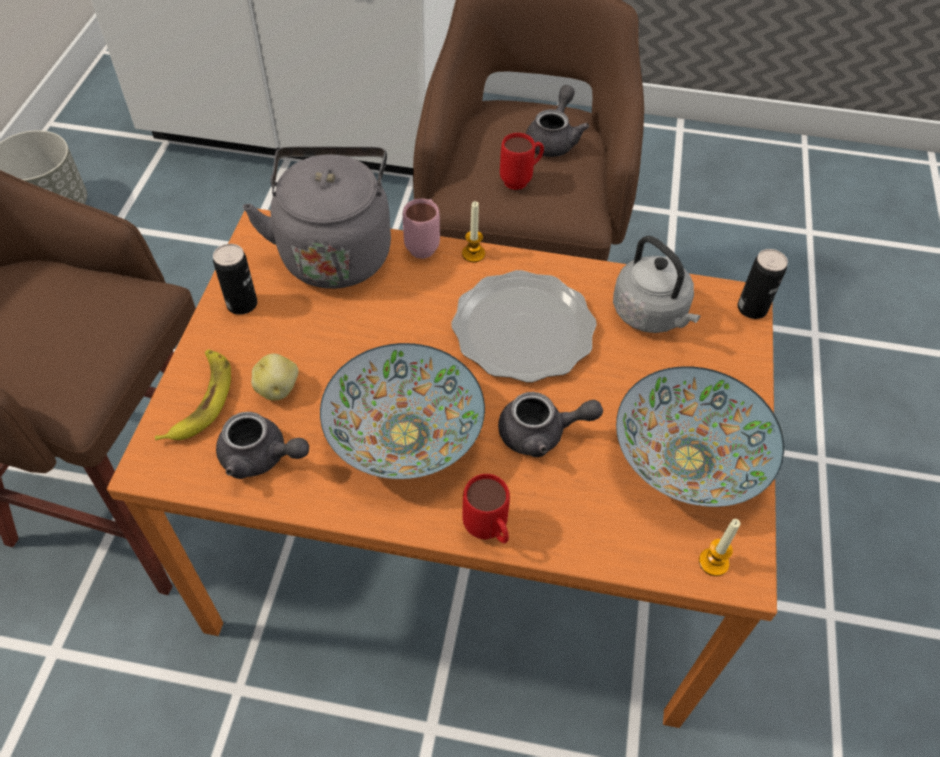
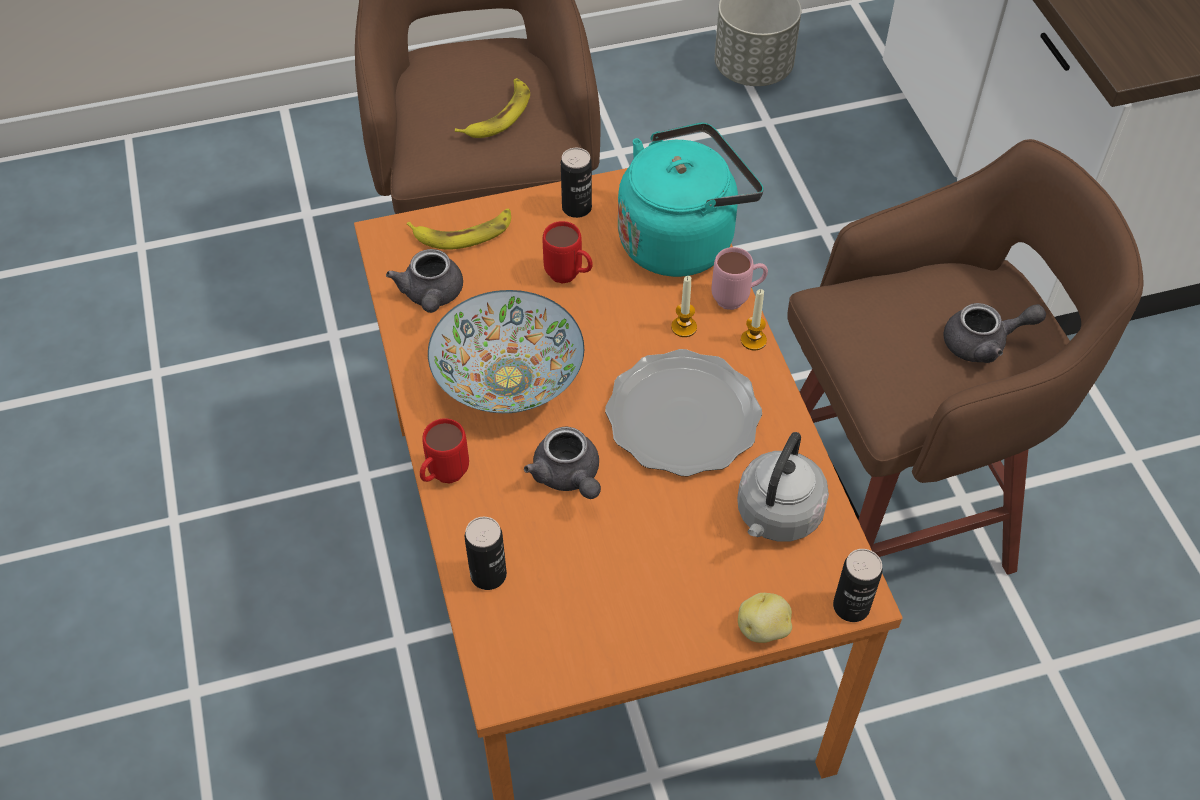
camera: 65 degrees right, 0 degrees up
grey kettle [243,147,391,289] -> turquoise kettle [618,122,764,277]
potato [251,353,298,400] -> potato moved to [738,593,792,643]
red mug [500,133,544,190] -> red mug moved to [542,221,593,283]
bowl [616,366,784,507] -> none
candle [699,519,740,576] -> candle moved to [671,276,697,337]
none -> banana [455,78,530,138]
none -> can [465,517,507,590]

